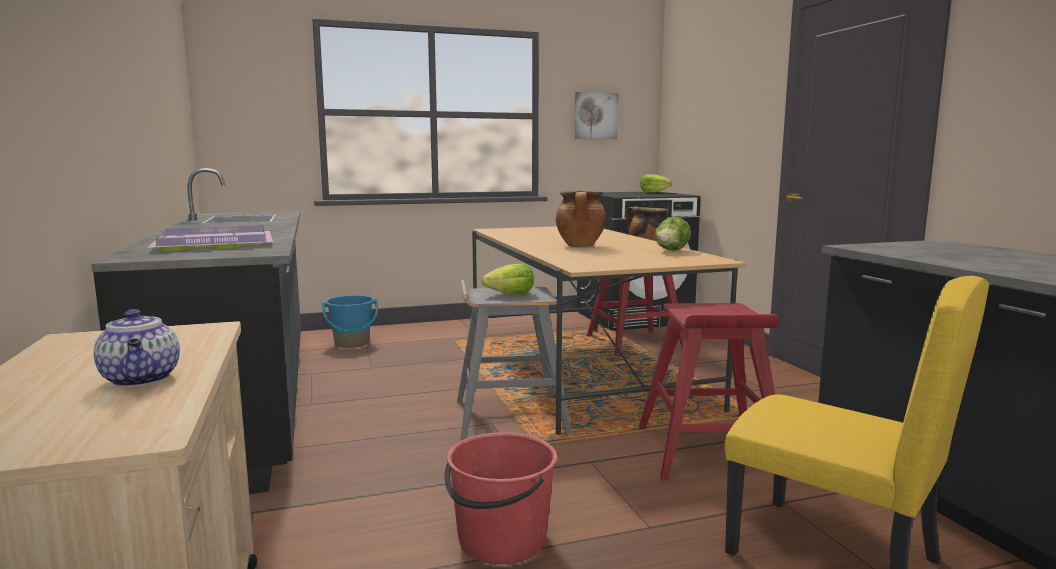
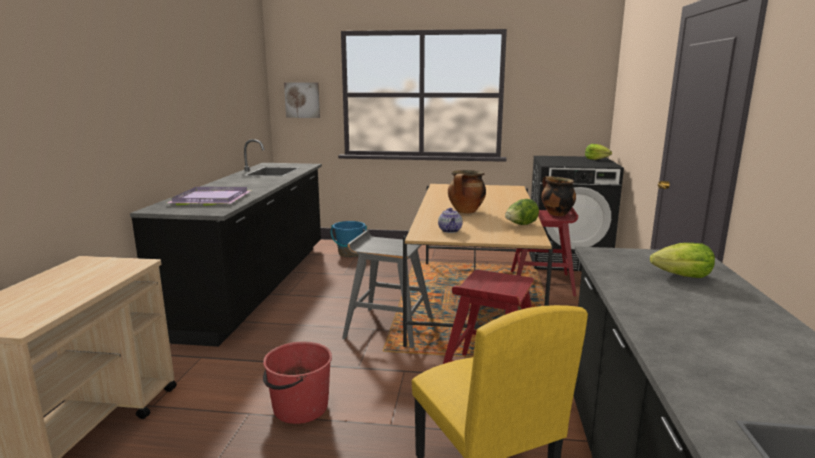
camera: 25 degrees right, 5 degrees up
teapot [94,309,180,387] -> teapot moved to [438,208,463,233]
lettuce [482,263,534,294] -> lettuce moved to [650,243,715,278]
picture [575,92,619,139] -> picture moved to [284,82,320,118]

